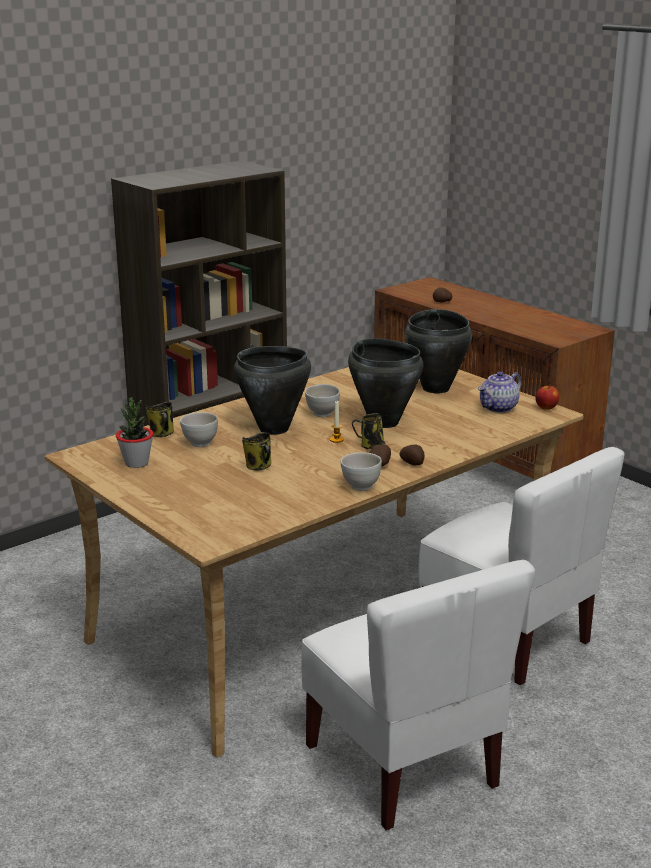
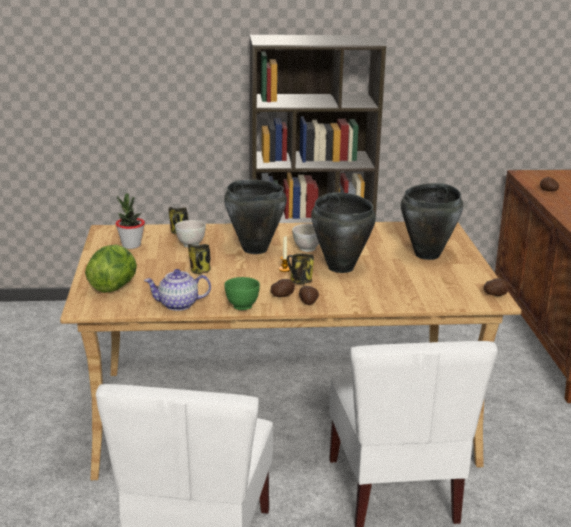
camera: 35 degrees right, 0 degrees up
white bowl [340,452,382,491] -> green bowl [224,277,260,310]
teapot [478,371,522,413] -> teapot moved to [144,269,211,311]
apple [535,384,559,410] -> potato [484,278,509,296]
none -> lettuce [85,245,137,293]

